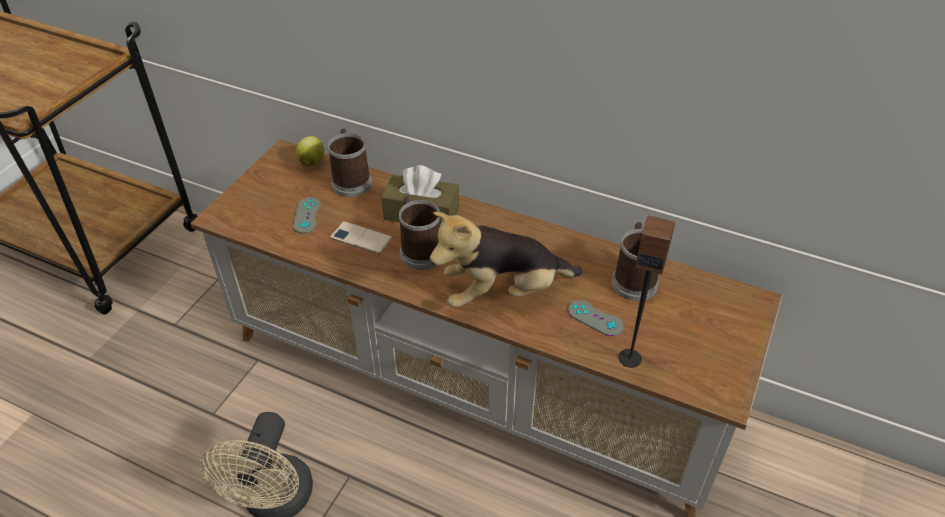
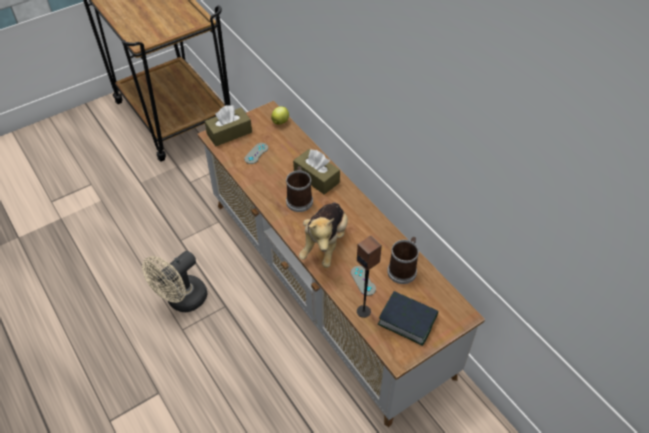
camera: 30 degrees right, 5 degrees up
mug [327,129,372,197] -> none
phone [330,221,393,255] -> none
plush toy [430,212,583,308] -> plush toy turned 90 degrees counterclockwise [299,202,348,268]
none -> brown tissue box [205,105,252,146]
none -> book [378,291,438,346]

